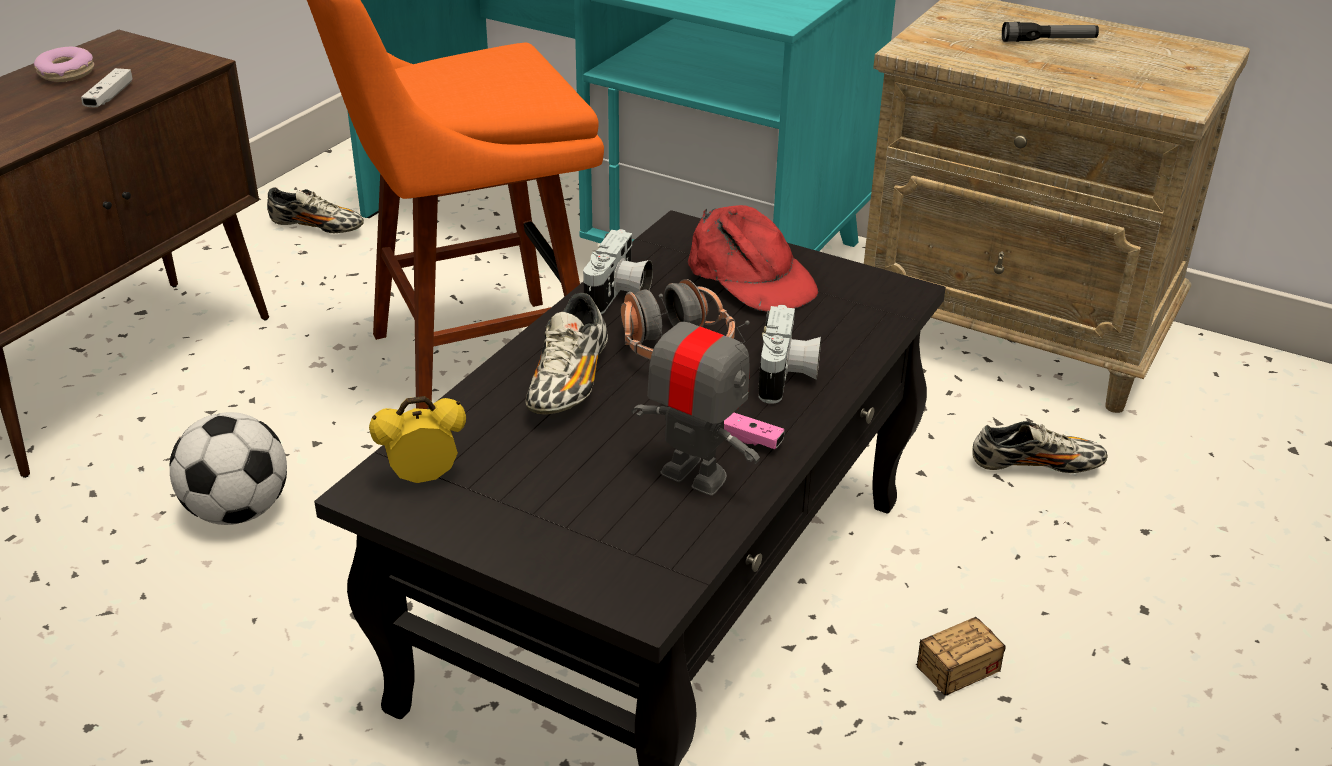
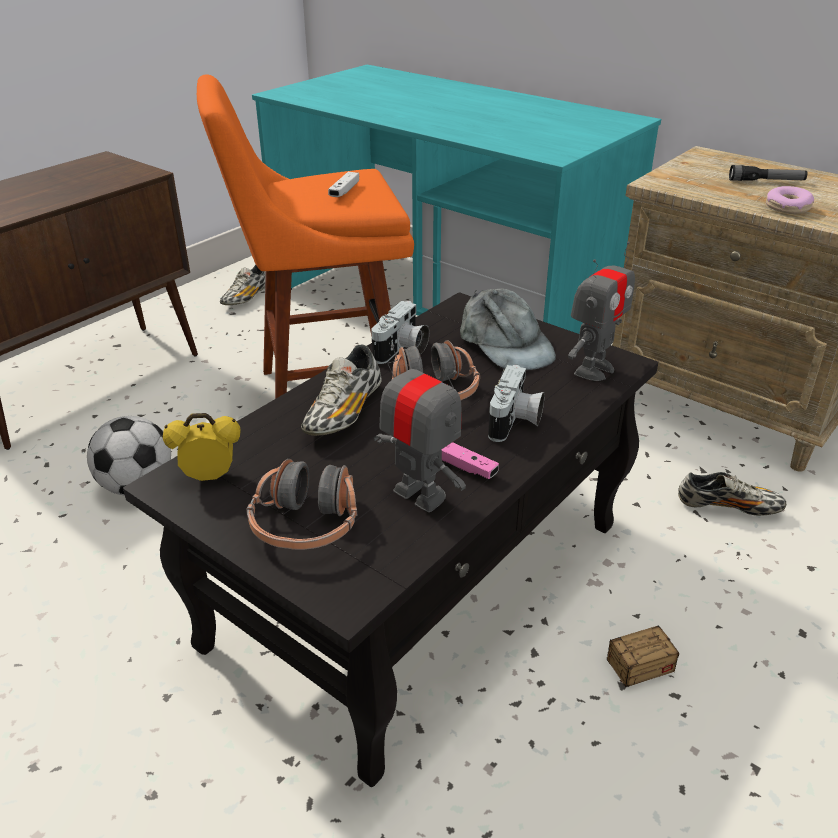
camera: 10 degrees right, 0 degrees up
donut [34,47,94,82] -> donut moved to [766,186,814,214]
white game controller [81,68,133,108] -> white game controller moved to [328,172,359,197]
shoe [267,187,364,233] -> shoe turned 90 degrees clockwise [220,265,266,305]
red cap [688,205,818,311] -> grey cap [460,289,556,370]
none -> headphones [246,459,357,550]
none -> toy robot [568,241,635,381]

